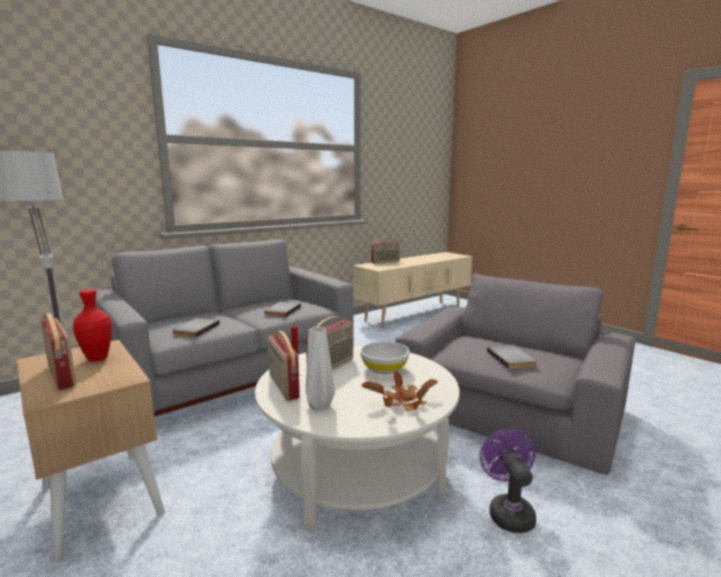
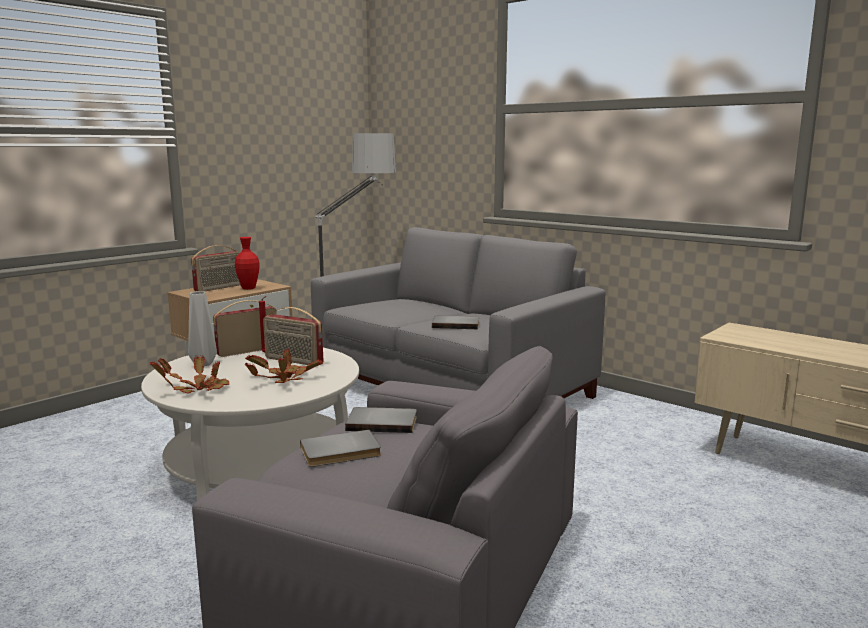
camera: 80 degrees right, 0 degrees up
grey book [172,318,220,337] -> grey book moved to [345,407,417,433]
white bowl [360,341,409,374] -> potted plant [245,349,323,383]
radio [371,237,400,264] -> none
purple fan [480,429,536,533] -> none

